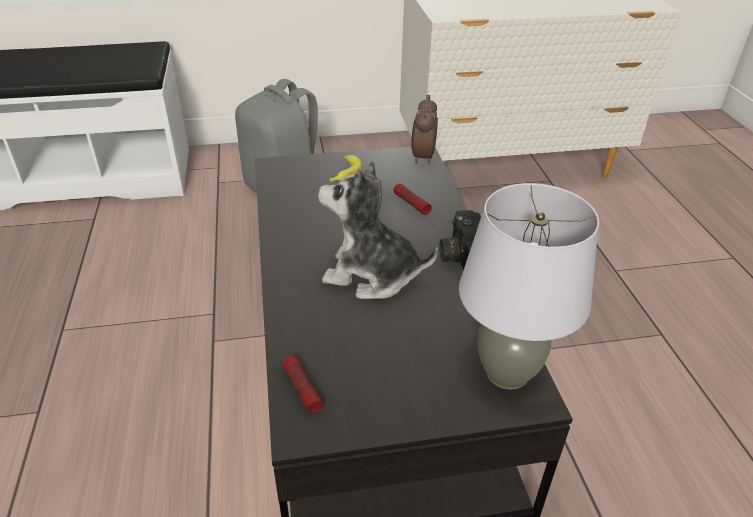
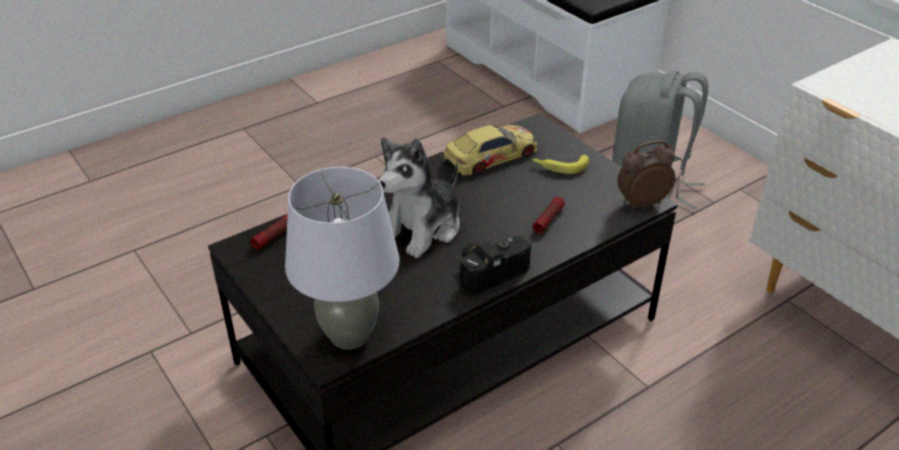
camera: 65 degrees right, 0 degrees up
plush toy [318,161,438,299] -> plush toy turned 135 degrees counterclockwise [378,137,460,258]
none -> toy car [443,124,537,175]

